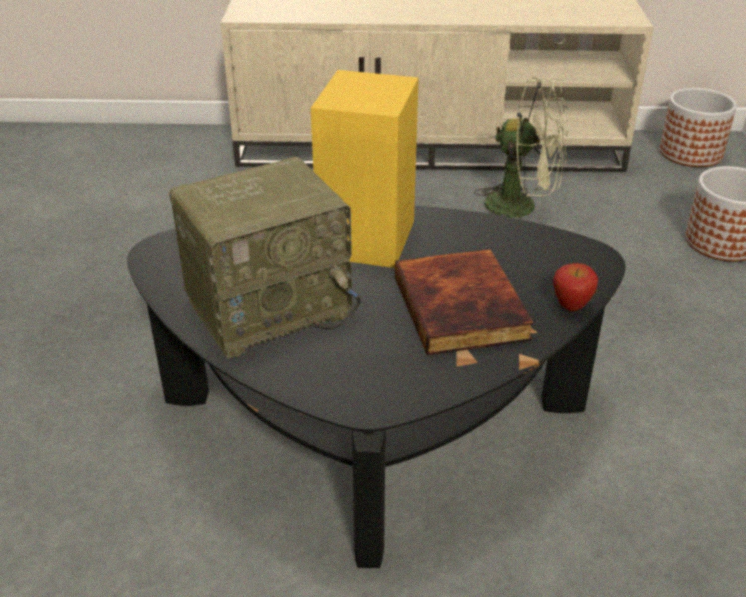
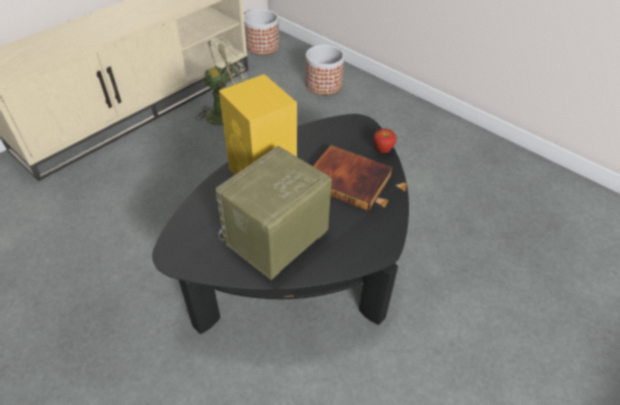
camera: 50 degrees left, 10 degrees up
radio [169,157,361,358] -> radio turned 150 degrees counterclockwise [215,146,332,280]

